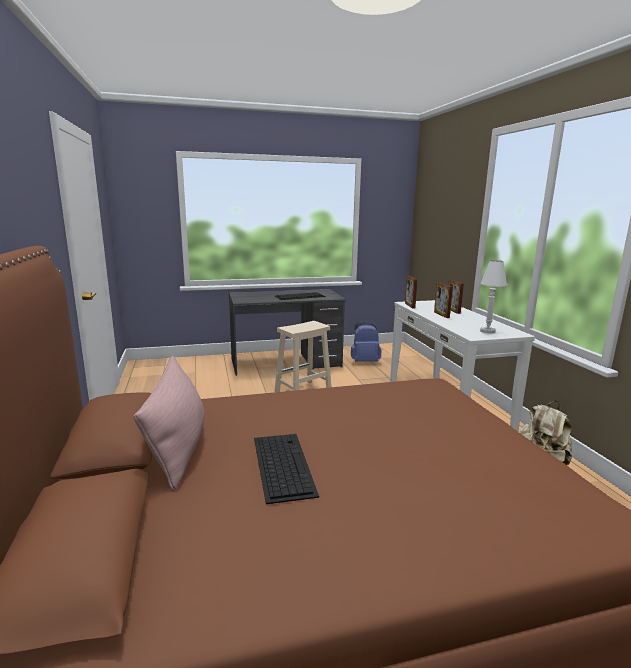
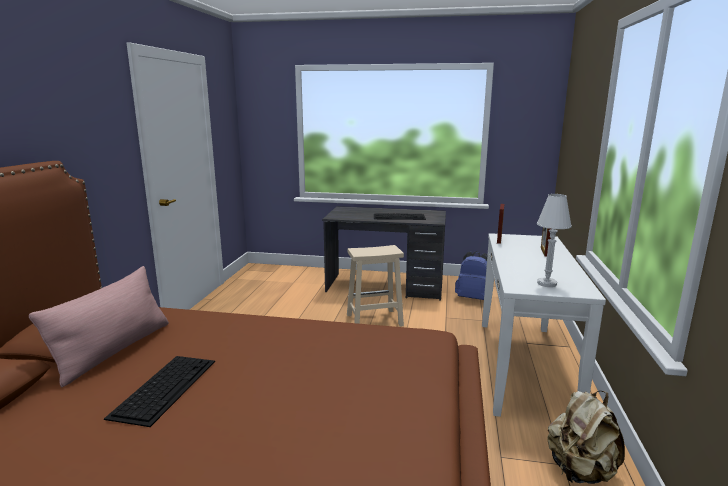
camera: 25 degrees right, 0 degrees up
picture frame [434,283,453,318] -> none

